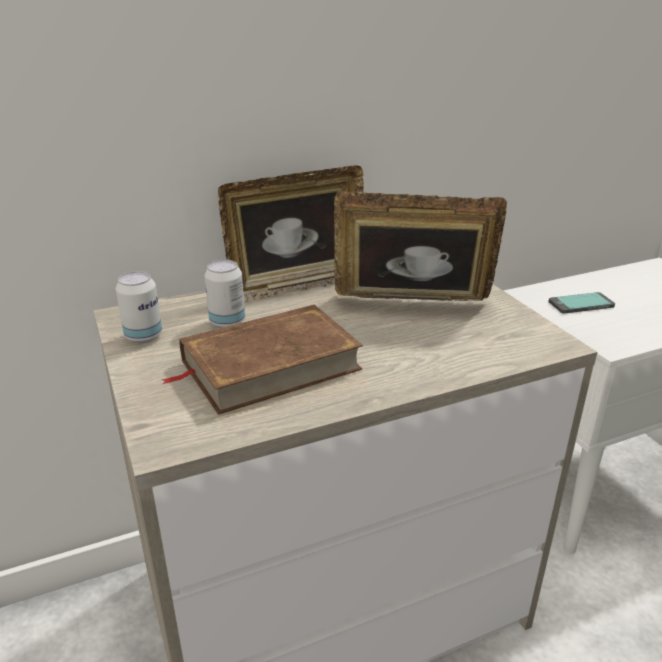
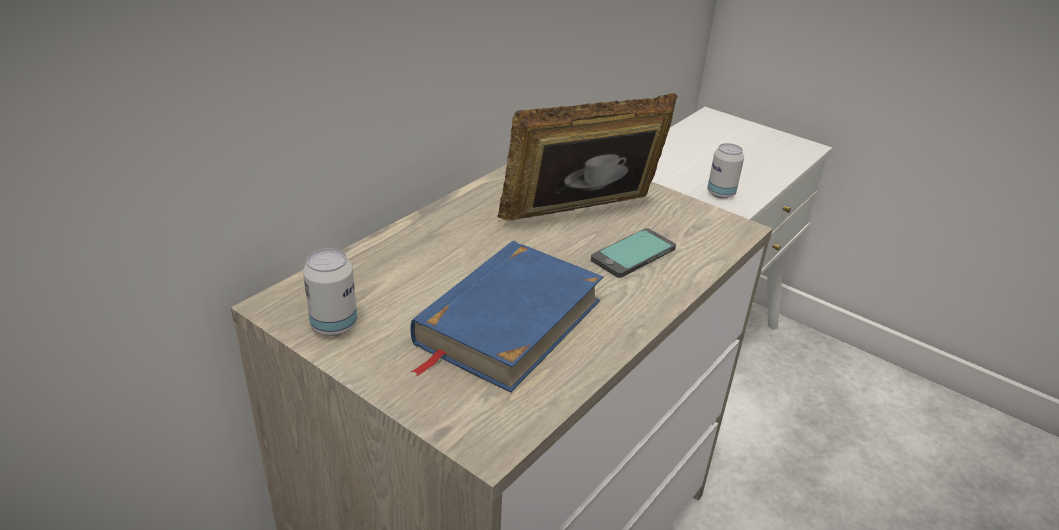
camera: 30 degrees left, 5 degrees up
brown book [162,304,363,415] -> blue book [411,241,603,393]
can [204,260,245,328] -> can moved to [707,143,744,199]
picture frame [218,165,364,302] -> none
phone [548,292,615,314] -> phone moved to [591,228,676,278]

